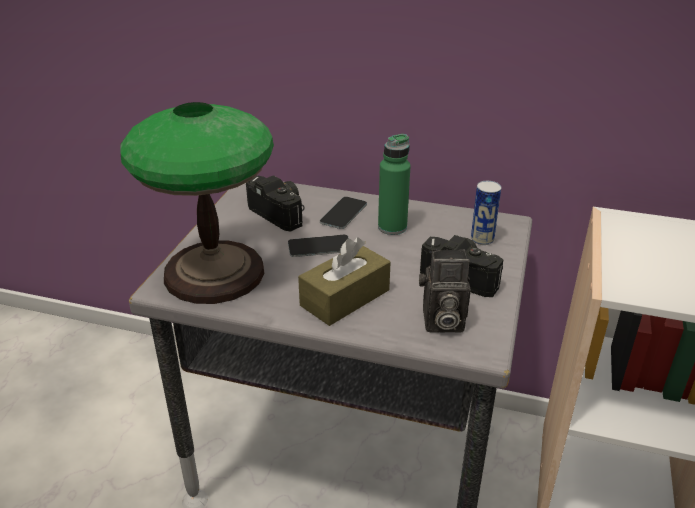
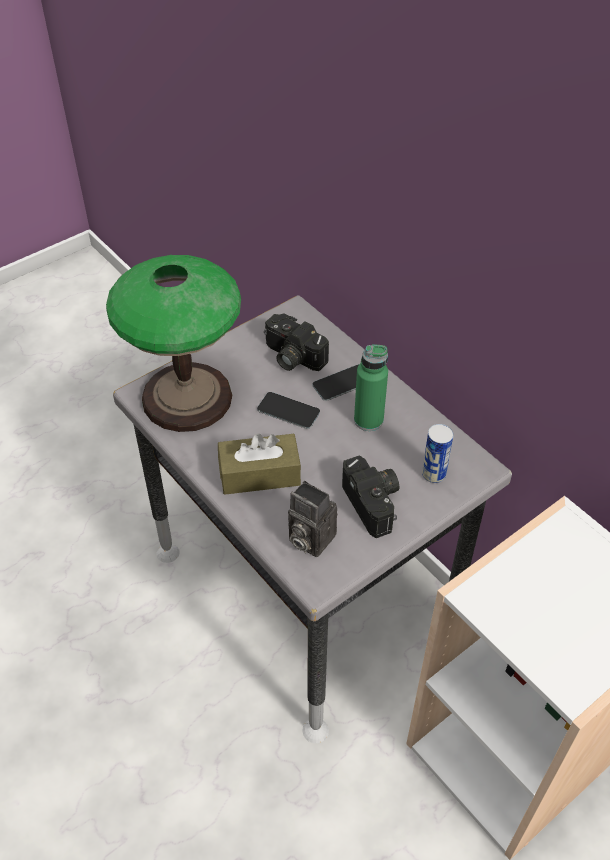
camera: 35 degrees right, 15 degrees up
camera [246,176,304,232] -> camera turned 135 degrees clockwise [264,314,329,371]

